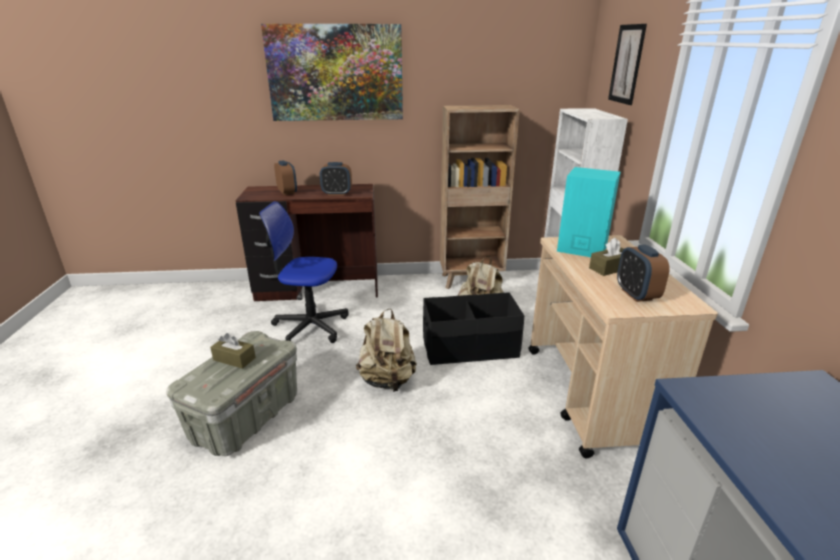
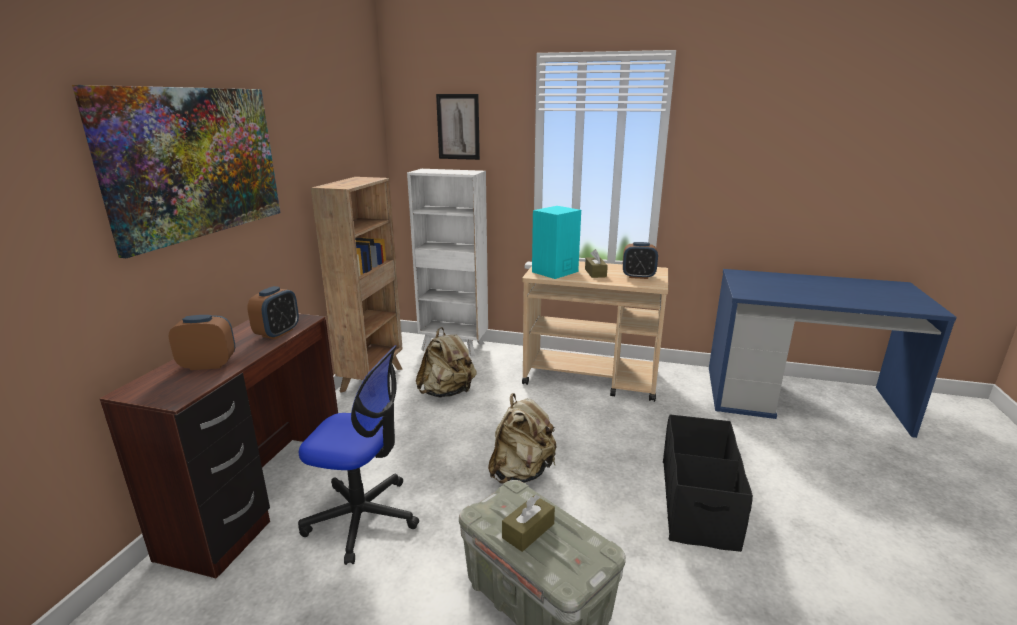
camera: 70 degrees left, 5 degrees down
office chair [259,201,348,343] -> office chair turned 105 degrees counterclockwise [298,345,419,565]
black storage box [423,292,524,365] -> black storage box moved to [663,414,753,552]

